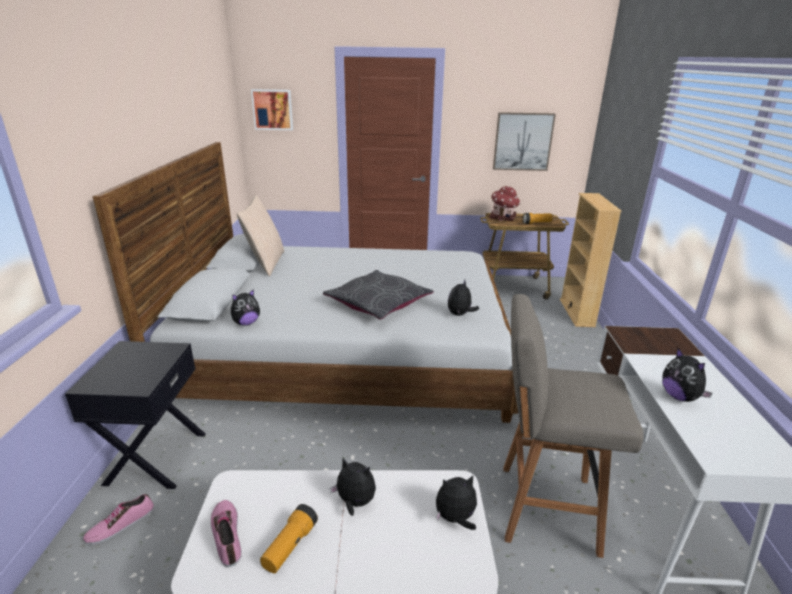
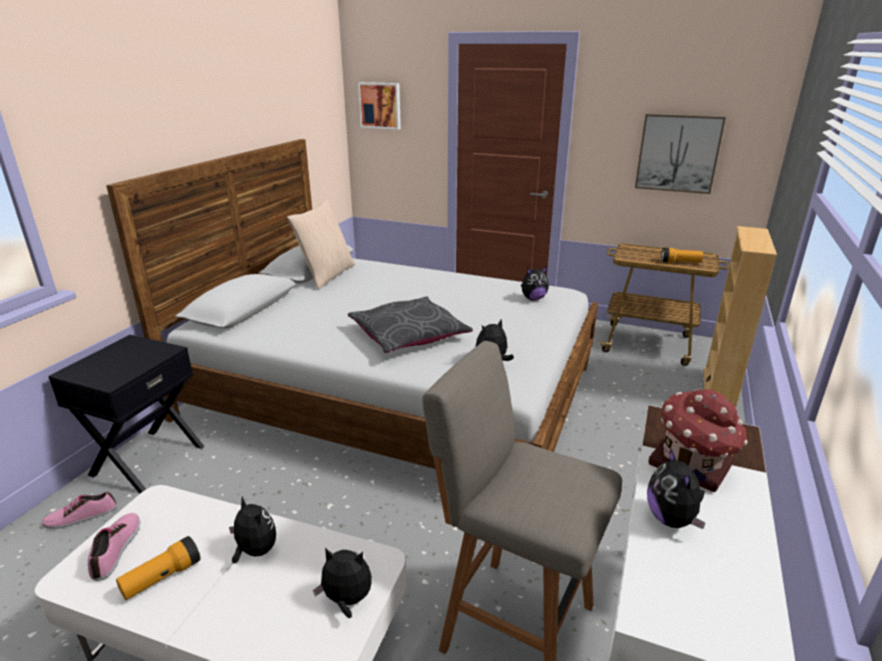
camera: 20 degrees right, 0 degrees up
plush toy [231,289,260,326] -> plush toy moved to [521,266,549,300]
toy house [489,186,520,221] -> toy house moved to [648,389,748,492]

